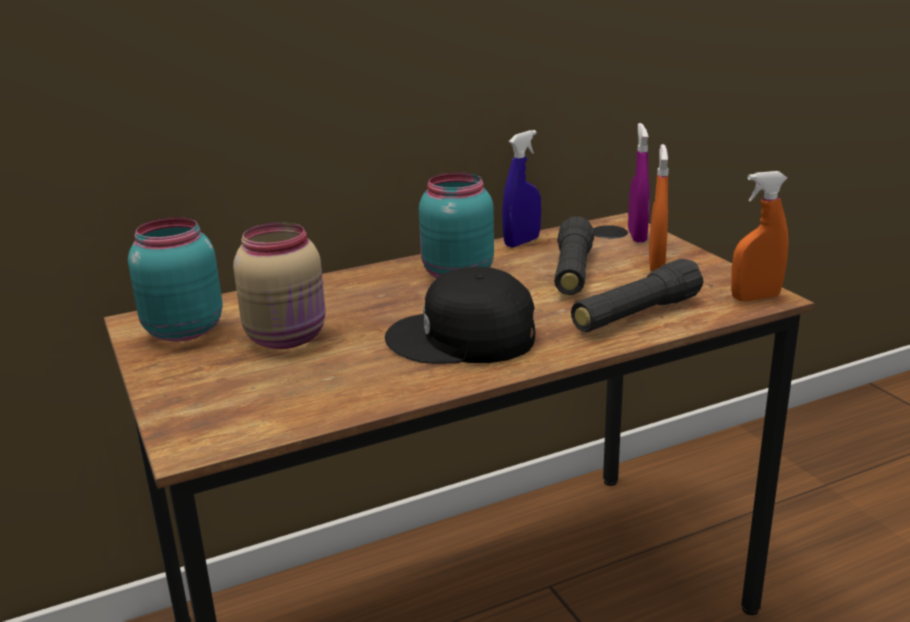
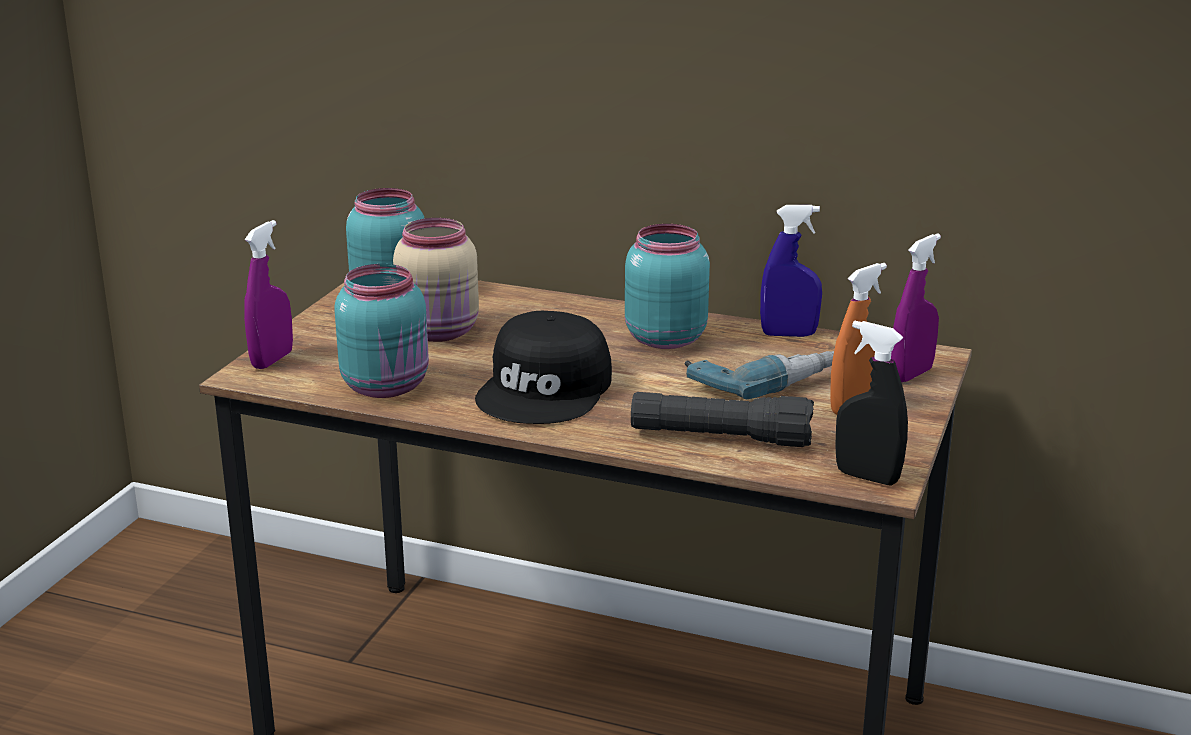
camera: 45 degrees right, 0 degrees up
black cap [385,267,535,364] -> black cap turned 120 degrees counterclockwise [475,311,612,424]
black flashlight [554,216,595,295] -> power drill [685,351,834,399]
orange spray bottle [731,171,788,301] -> black spray bottle [835,320,908,486]
none -> purple spray bottle [244,220,293,369]
none -> turquoise jar [334,264,429,398]

